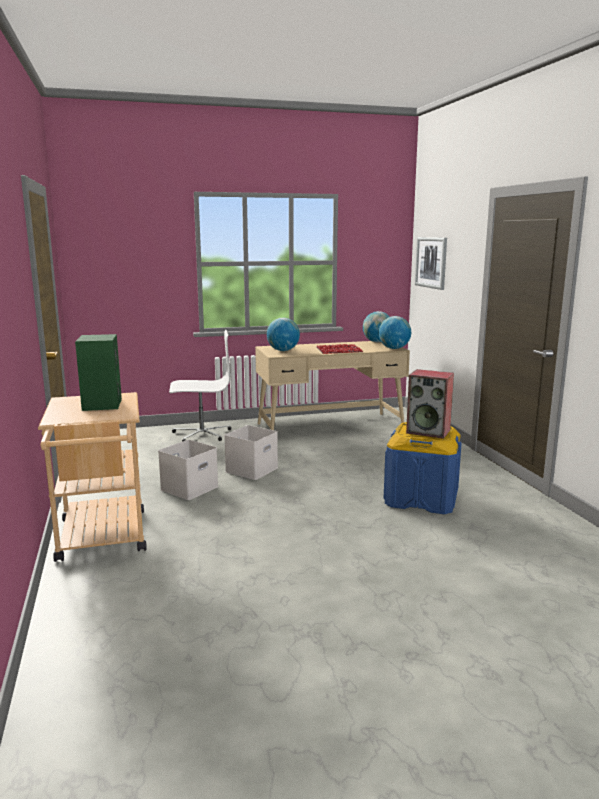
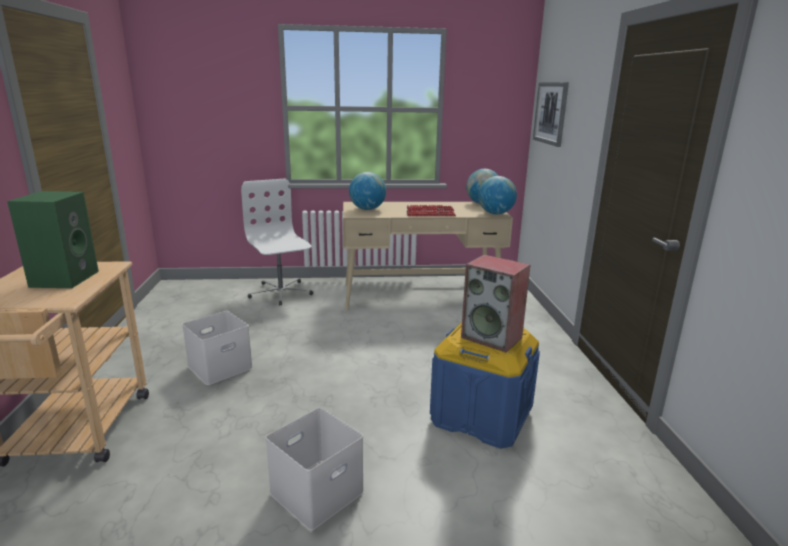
camera: 10 degrees right, 5 degrees up
white office chair [169,330,231,442] -> white office chair turned 120 degrees counterclockwise [241,179,313,305]
white storage box [224,425,278,480] -> white storage box moved to [265,408,364,531]

